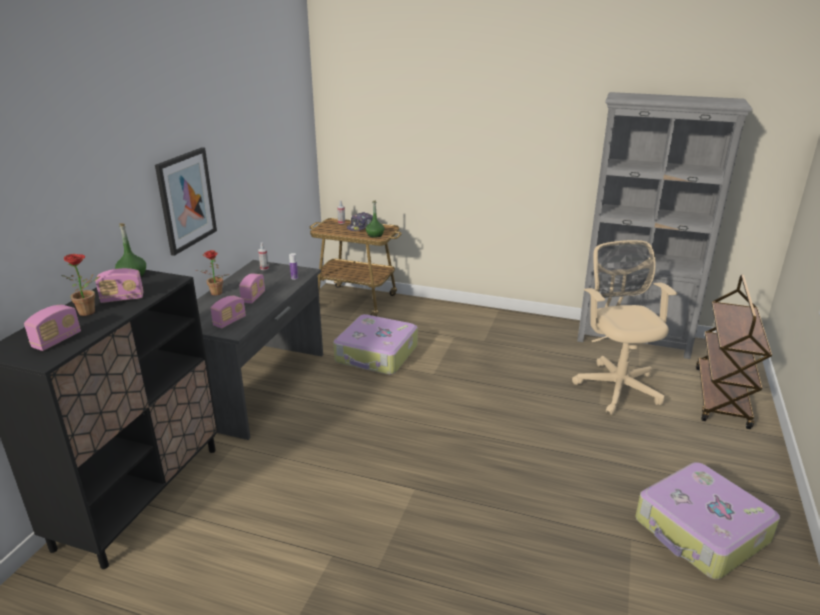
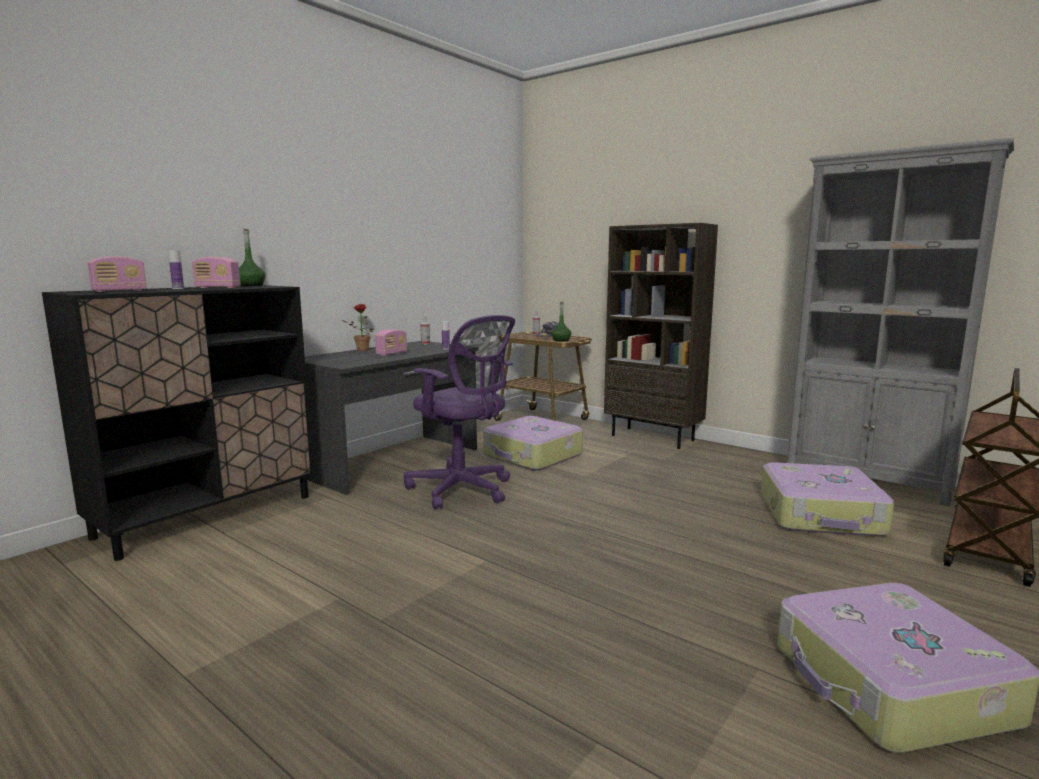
camera: 20 degrees right, 15 degrees down
potted plant [61,254,100,316] -> bottle [168,251,184,289]
picture [155,147,217,256] -> none
radio [210,296,246,328] -> none
beige office chair [572,240,677,415] -> suitcase [761,462,894,536]
none -> purple office chair [404,315,515,509]
none -> brown bookcase [604,223,718,449]

